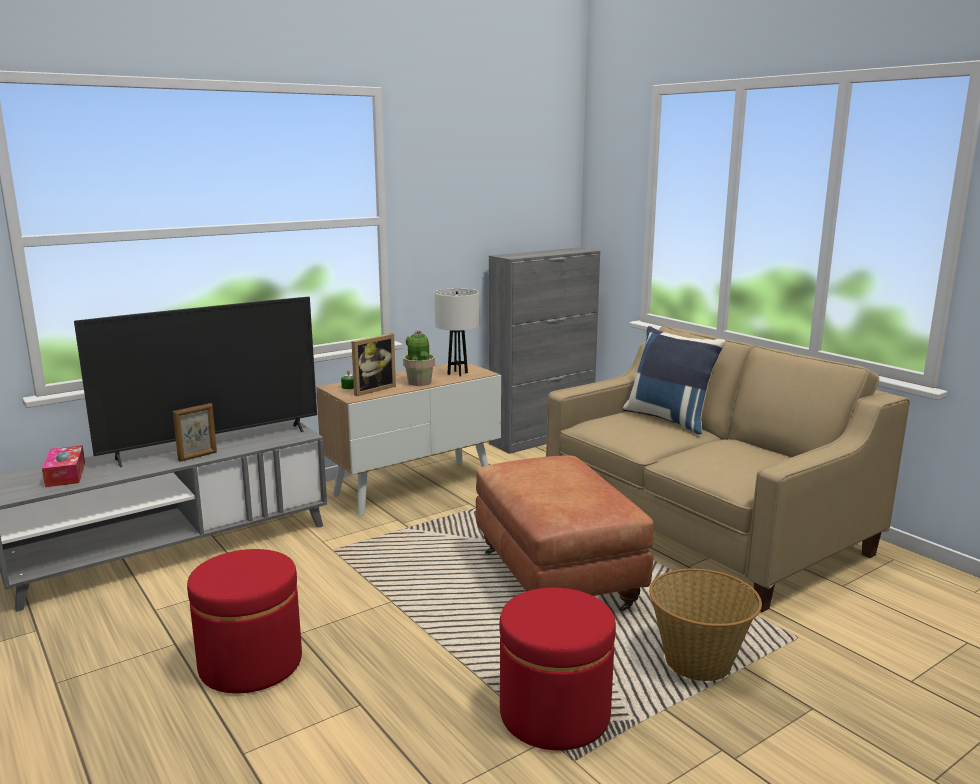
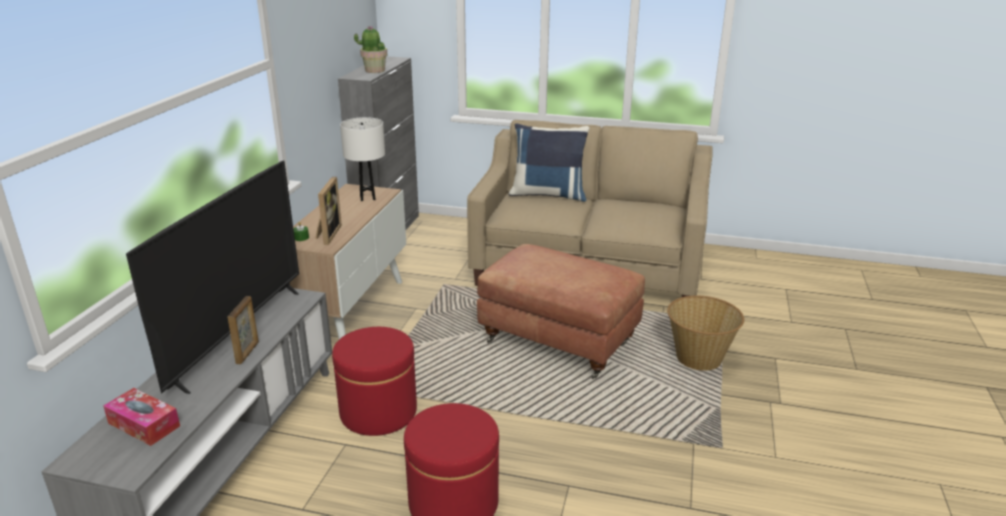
camera: 40 degrees left, 10 degrees up
potted plant [403,330,435,386] -> potted plant moved to [354,26,387,73]
red ottoman [500,588,616,751] -> red ottoman moved to [332,327,417,436]

